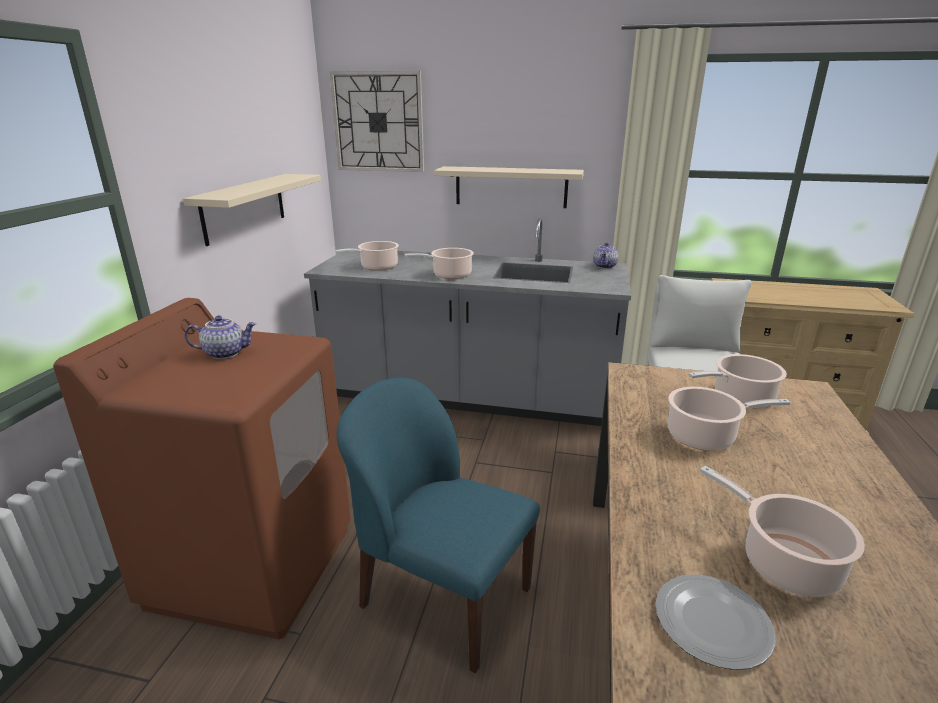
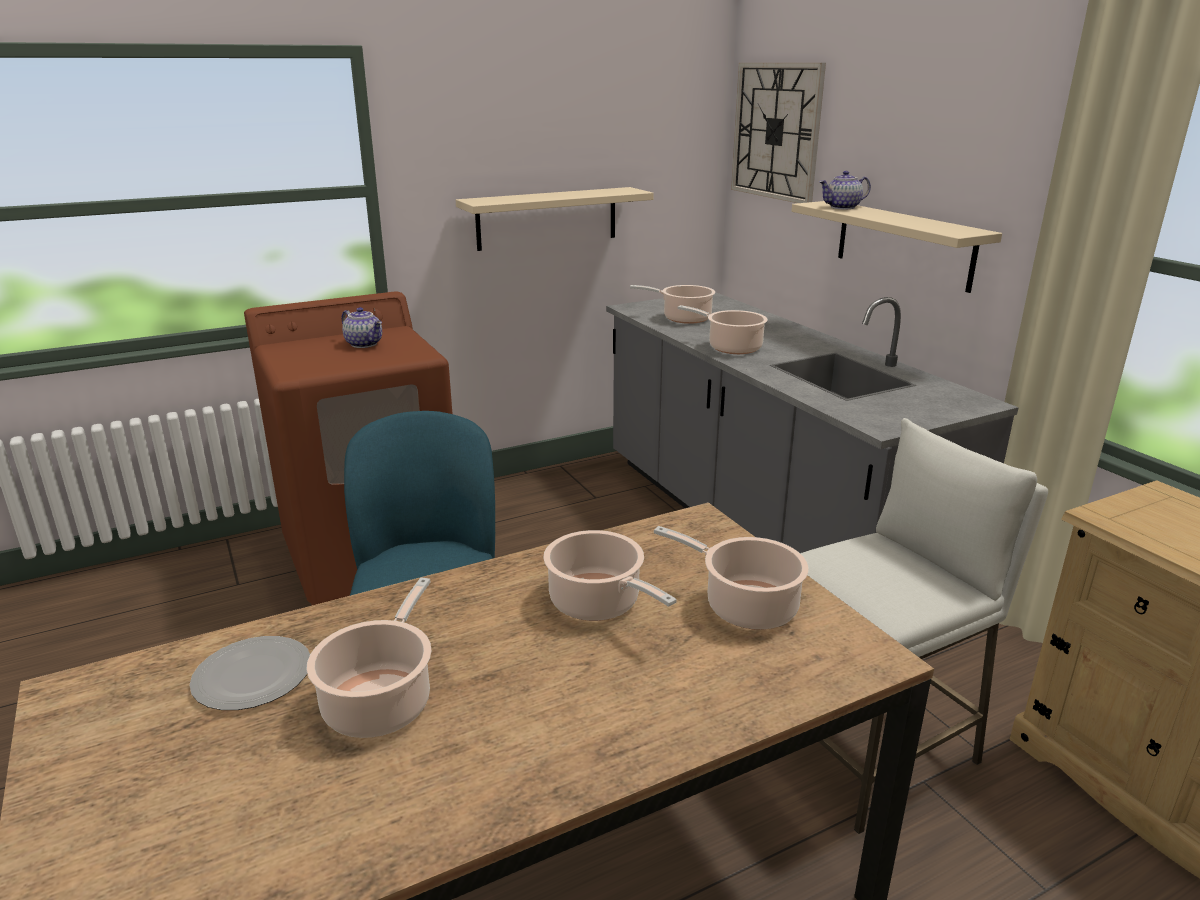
camera: 50 degrees right, 0 degrees up
teapot [593,243,619,269] -> teapot moved to [819,171,871,209]

